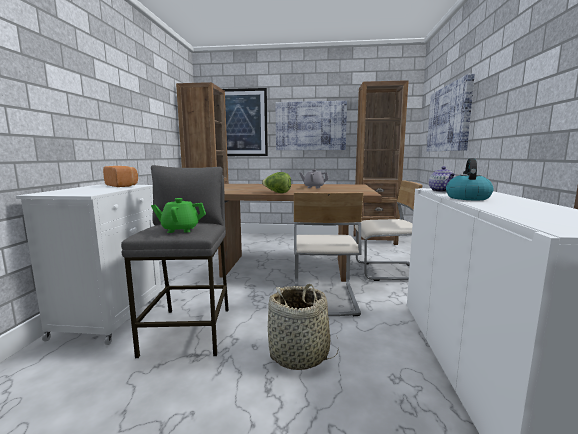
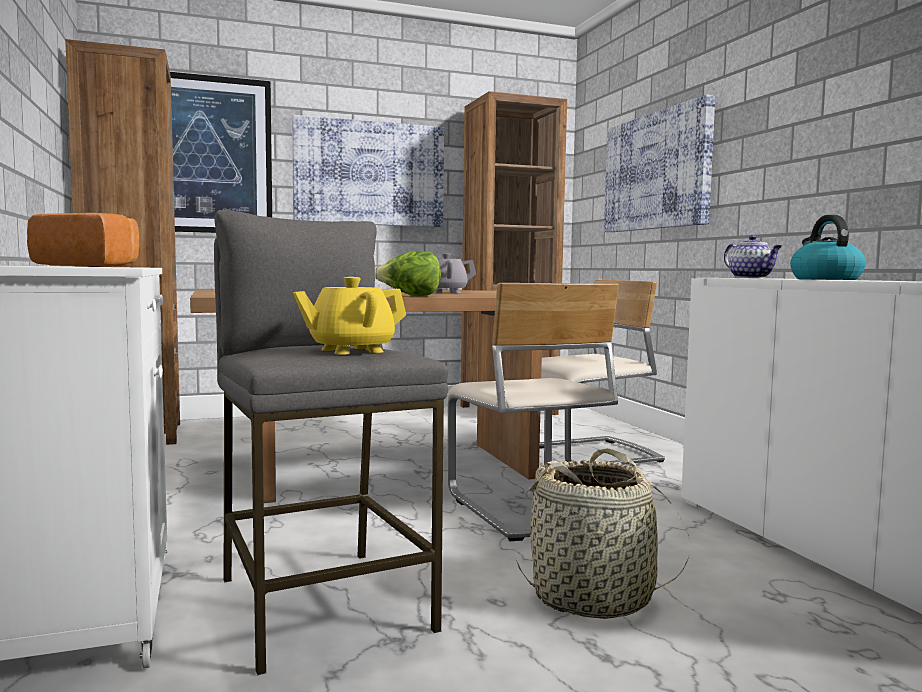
camera: 25 degrees left, 5 degrees down
green teapot [151,198,206,233] -> yellow teapot [293,277,406,355]

